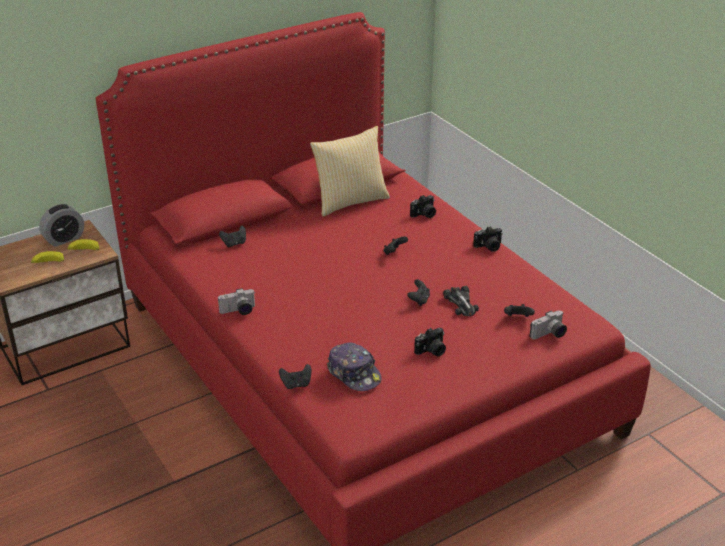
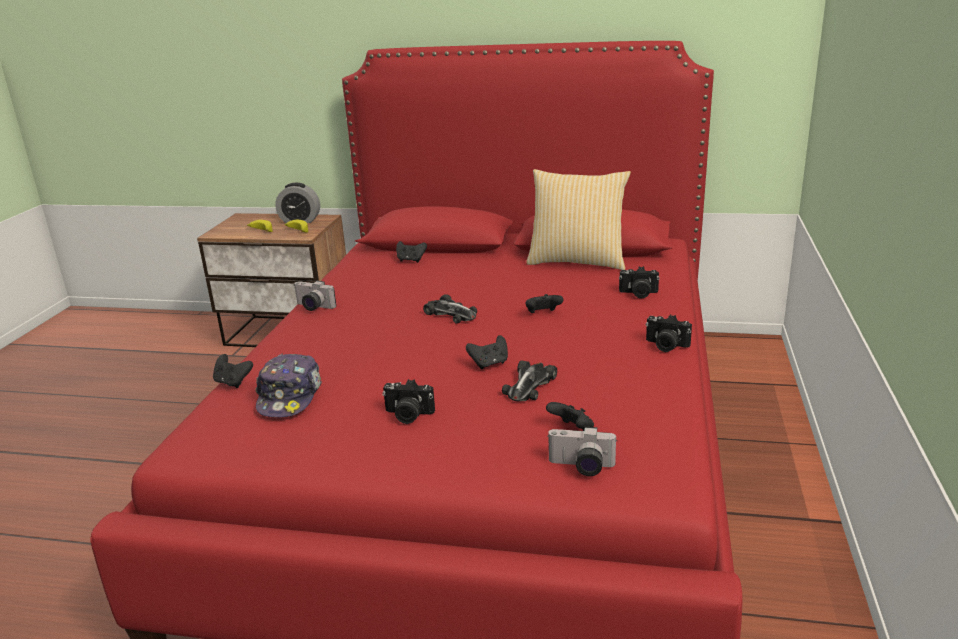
camera: 45 degrees right, 10 degrees down
none -> toy car [423,294,477,324]

